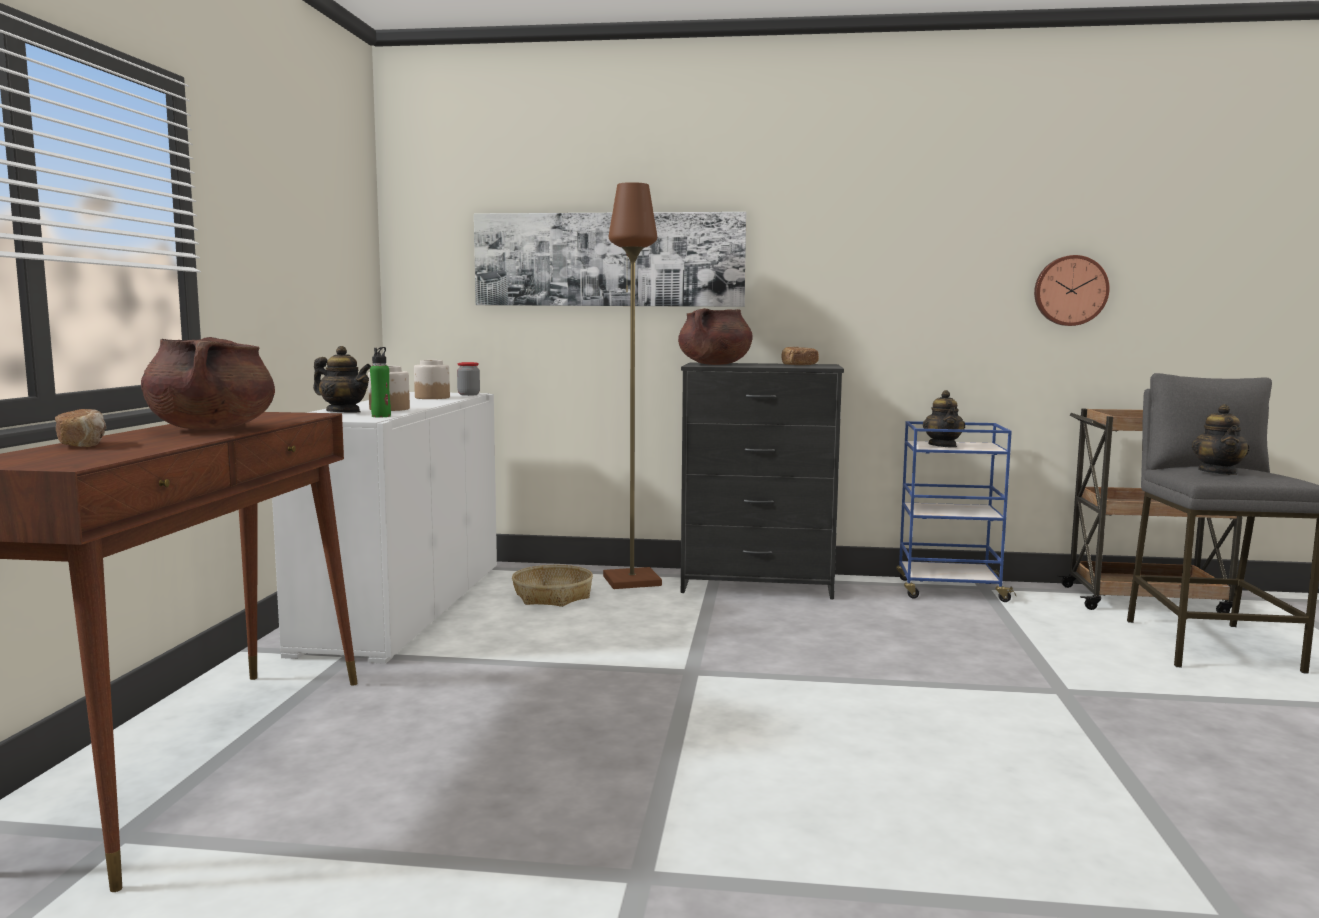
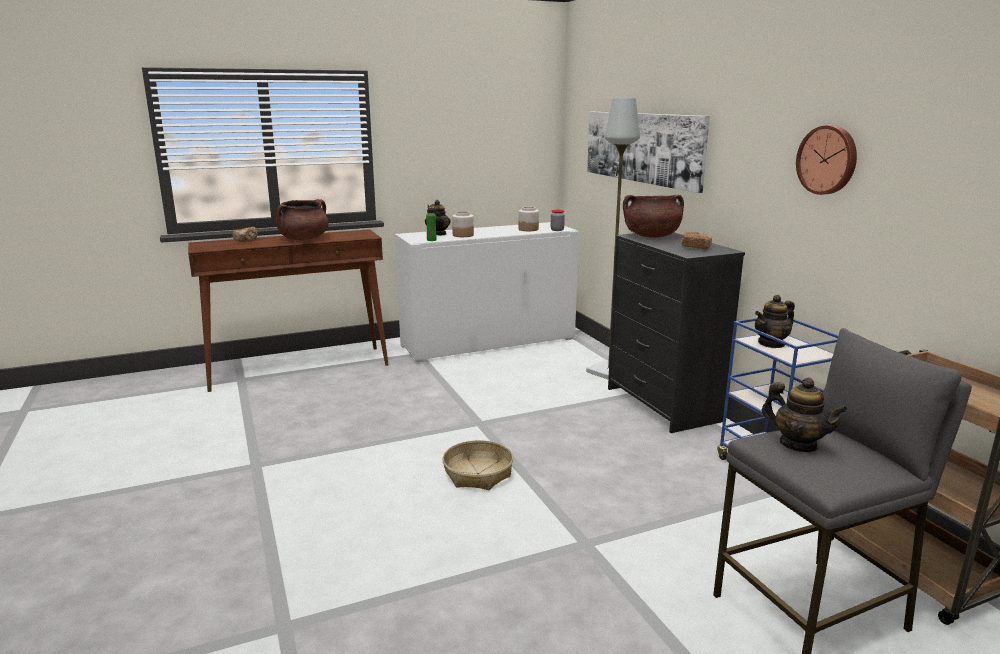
camera: 60 degrees right, 10 degrees up
basket [512,565,593,607] -> basket moved to [442,440,513,490]
brown floor lamp [603,182,662,589] -> grey floor lamp [586,98,640,379]
wall clock [1034,255,1110,326] -> wall clock moved to [796,125,857,195]
teapot [1192,404,1250,475] -> teapot turned 120 degrees counterclockwise [762,378,848,452]

